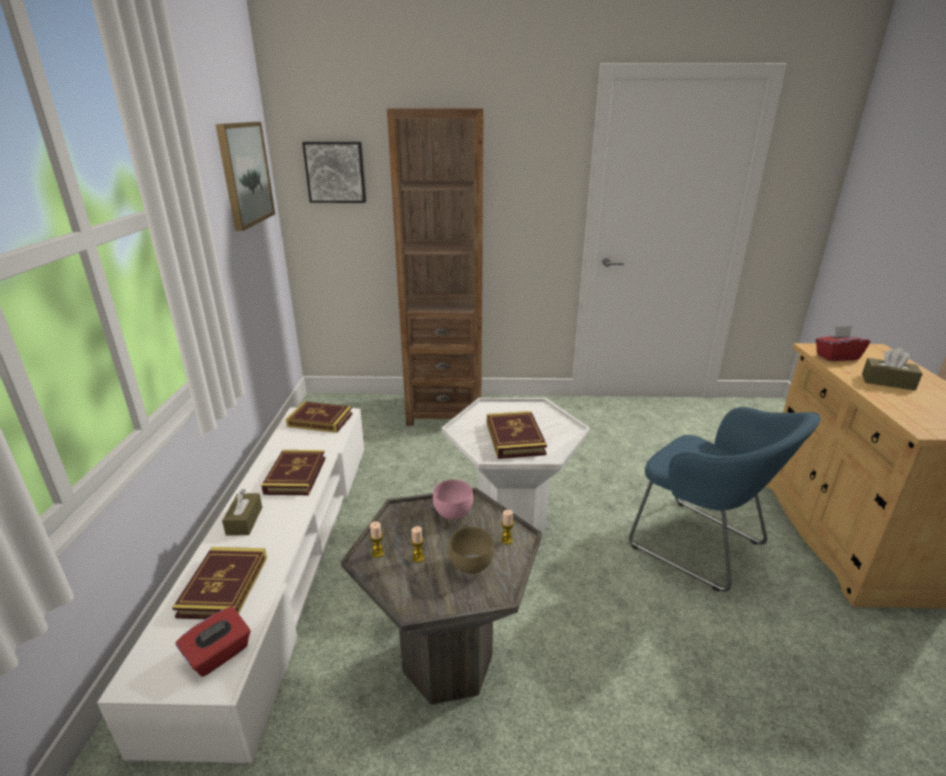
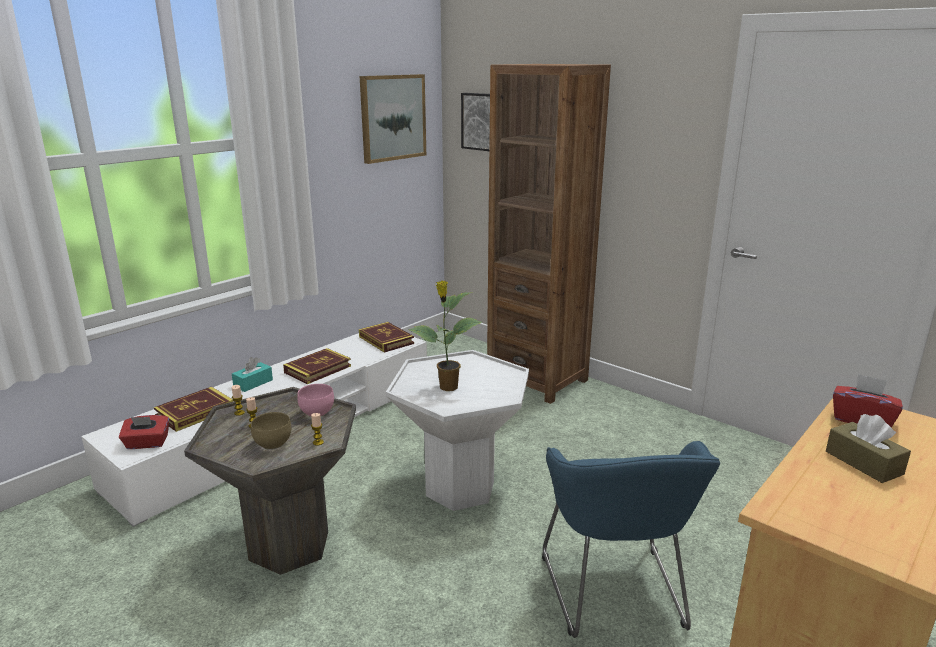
camera: 40 degrees right, 5 degrees down
brown tissue box [222,489,262,536] -> turquoise tissue box [232,357,273,392]
book [487,411,547,459] -> potted plant [408,280,482,391]

